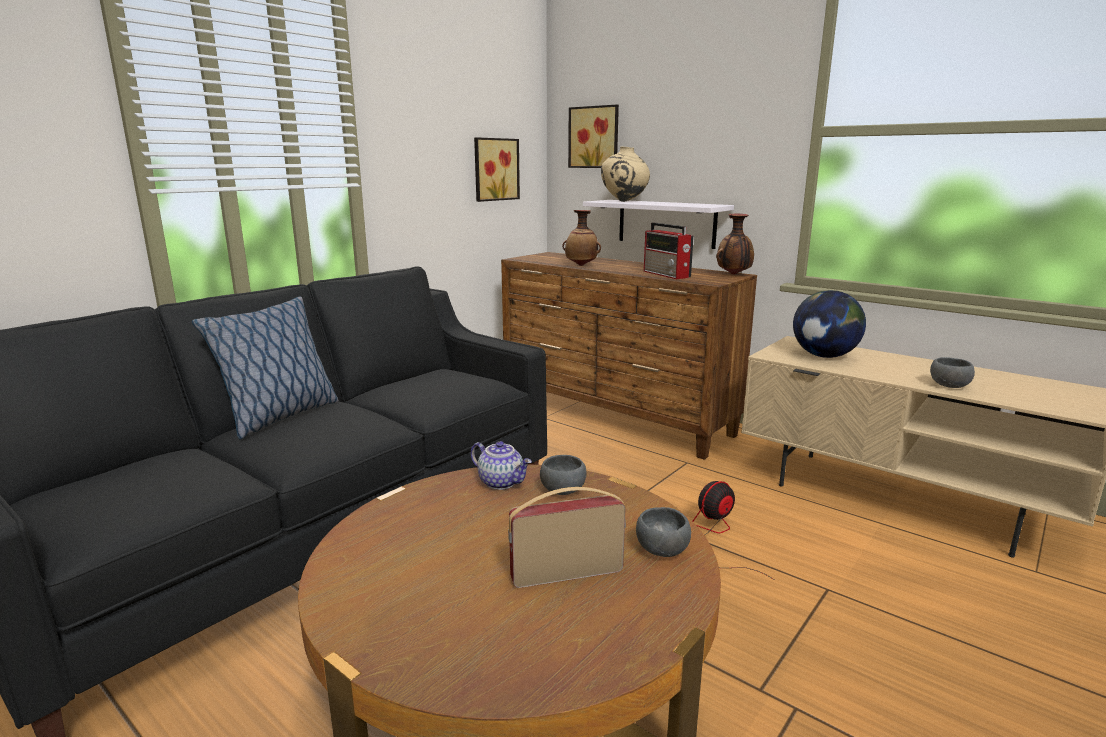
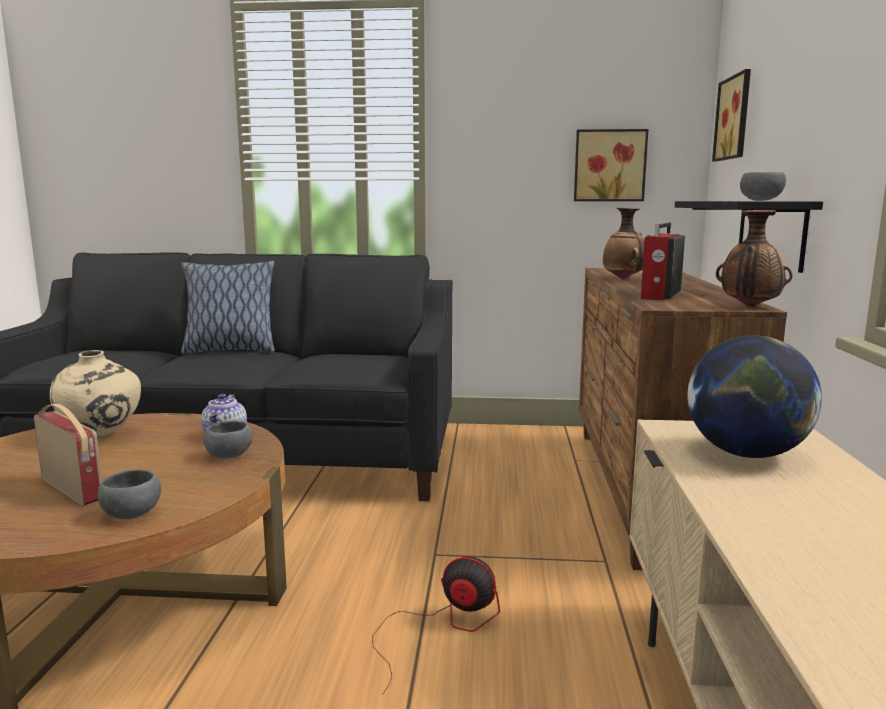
camera: 55 degrees right, 5 degrees down
white shelf [583,200,734,249] -> black shelf [675,201,823,273]
beige vase [601,147,650,202] -> beige vase moved to [49,350,141,436]
grey bowl [930,357,975,388] -> grey bowl moved to [740,172,786,201]

